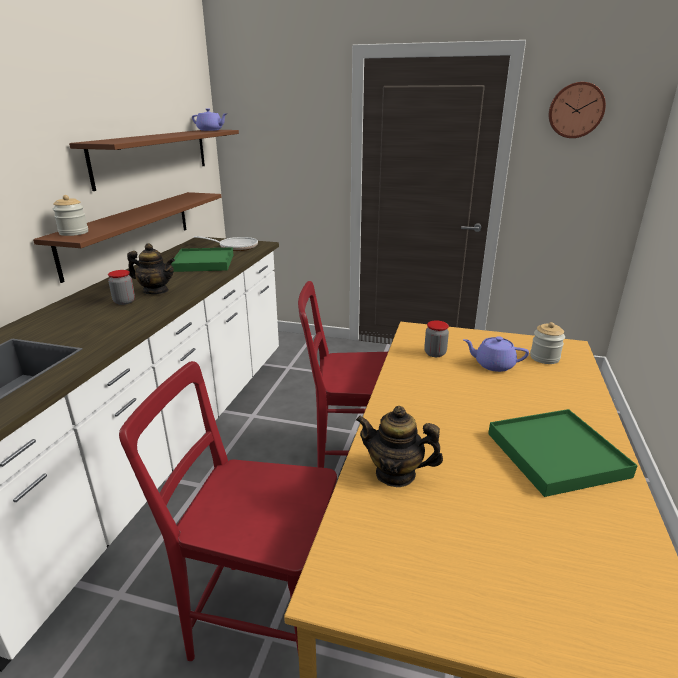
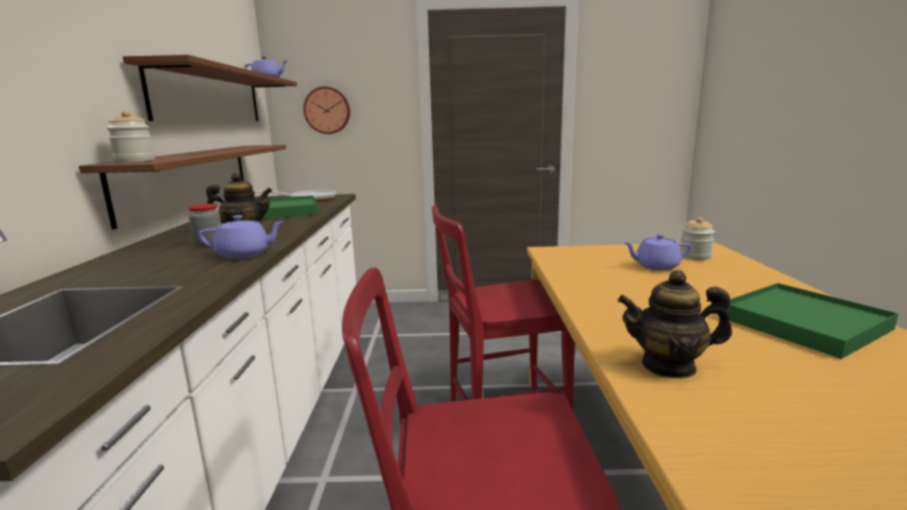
camera: 15 degrees left, 10 degrees down
jar [424,321,449,357] -> none
wall clock [549,82,606,138] -> wall clock moved to [303,86,350,134]
none -> purple teapot [199,215,285,259]

